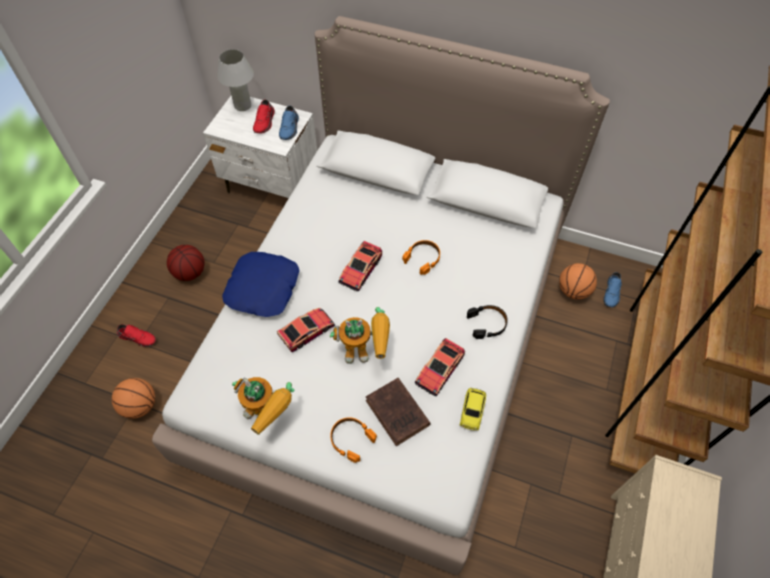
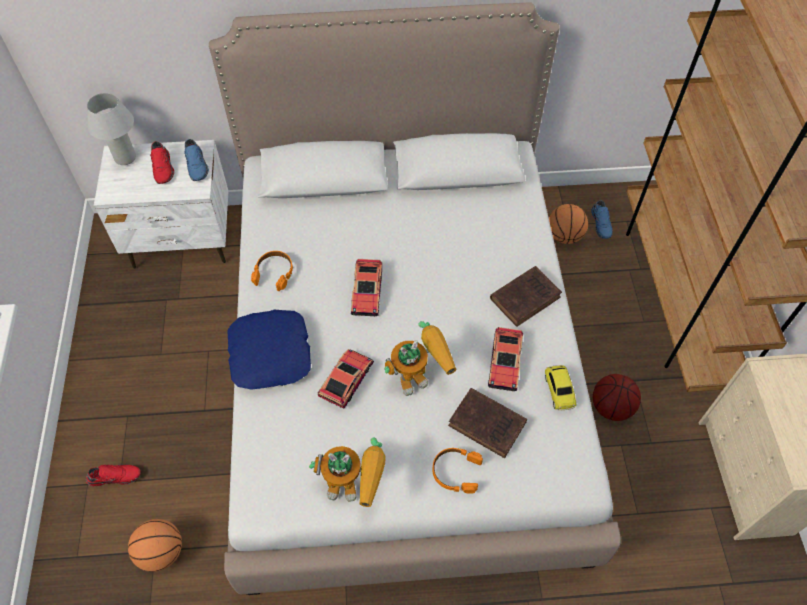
camera: 25 degrees left, 0 degrees up
basketball [167,245,205,281] -> basketball moved to [593,374,641,421]
orange headphones [402,240,440,275] -> orange headphones moved to [251,251,293,291]
black headphones [467,305,508,339] -> brown book [490,266,562,327]

